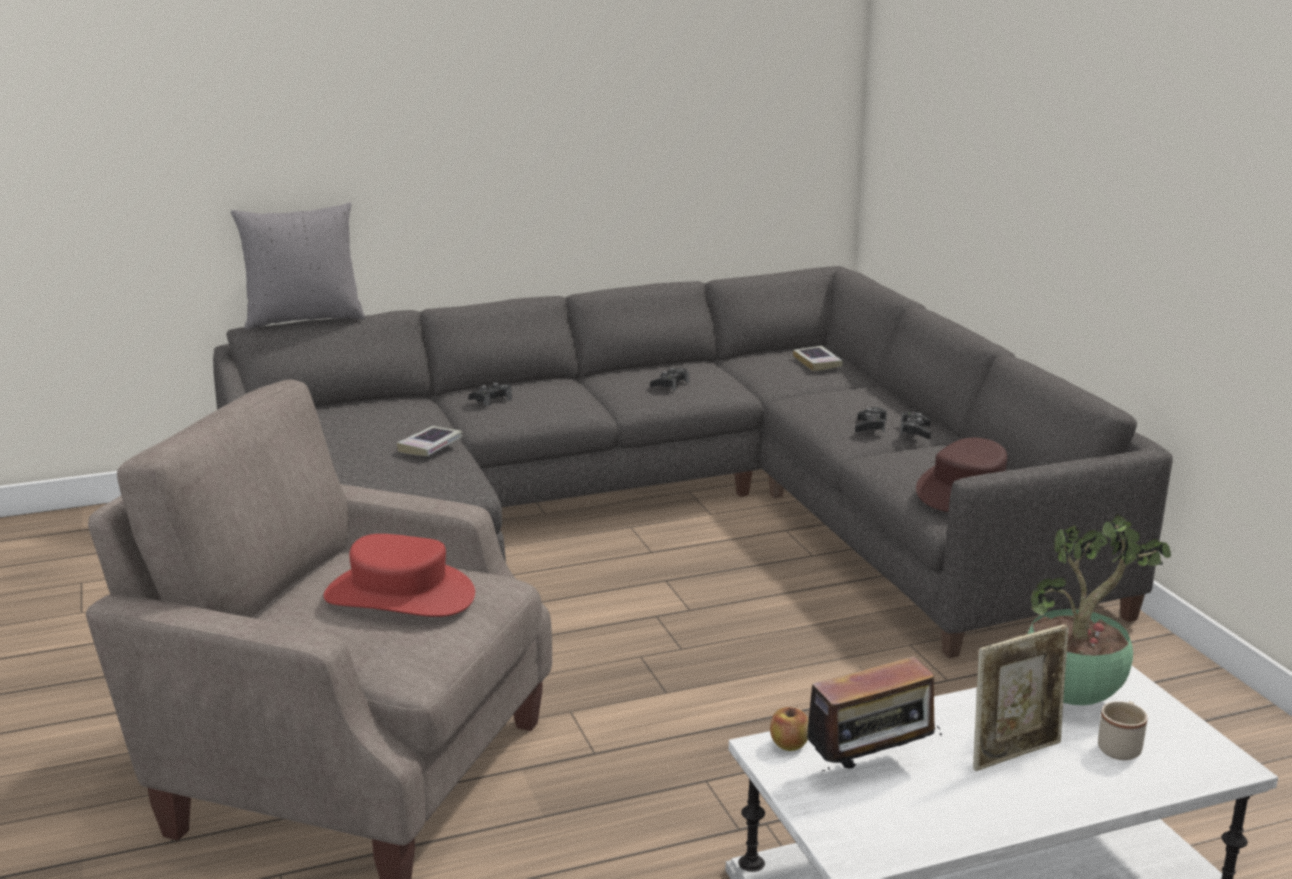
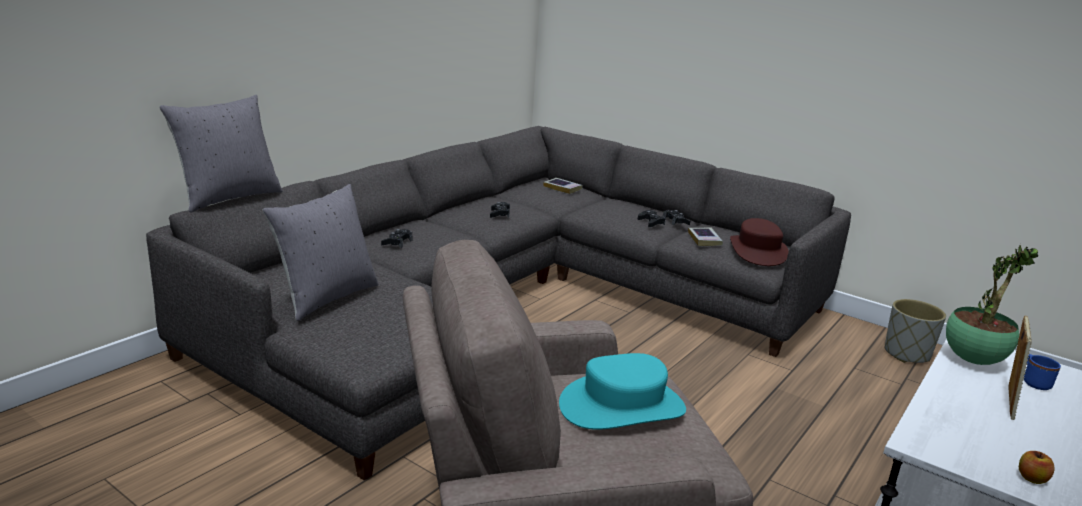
camera: 35 degrees left, 0 degrees up
red hat [323,534,475,617] -> turquoise hat [559,353,686,430]
book [397,426,463,456] -> book moved to [688,228,723,246]
apple [770,707,809,751] -> apple moved to [1019,451,1054,484]
radio [797,651,942,771] -> none
beige mug [1098,701,1147,760] -> blue mug [1024,354,1061,390]
none -> grey pillow [263,184,379,321]
none -> grey planter [885,299,946,363]

